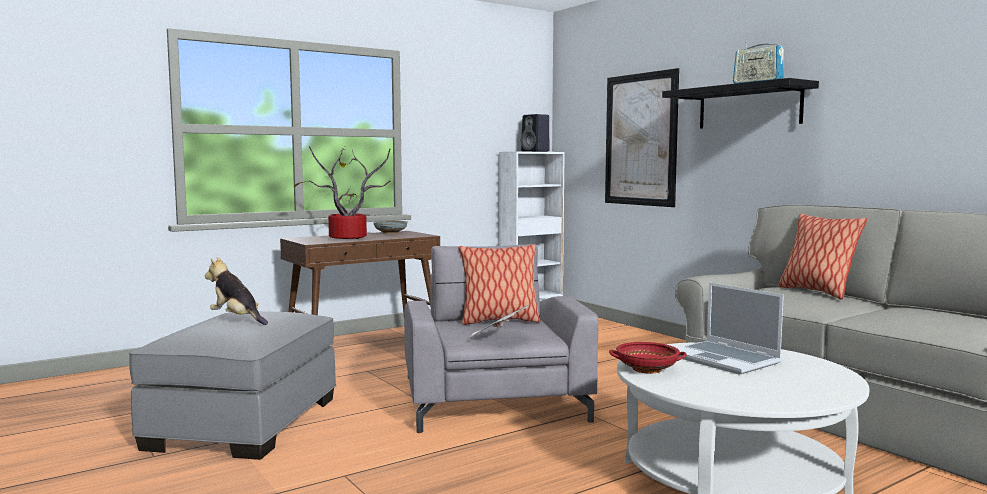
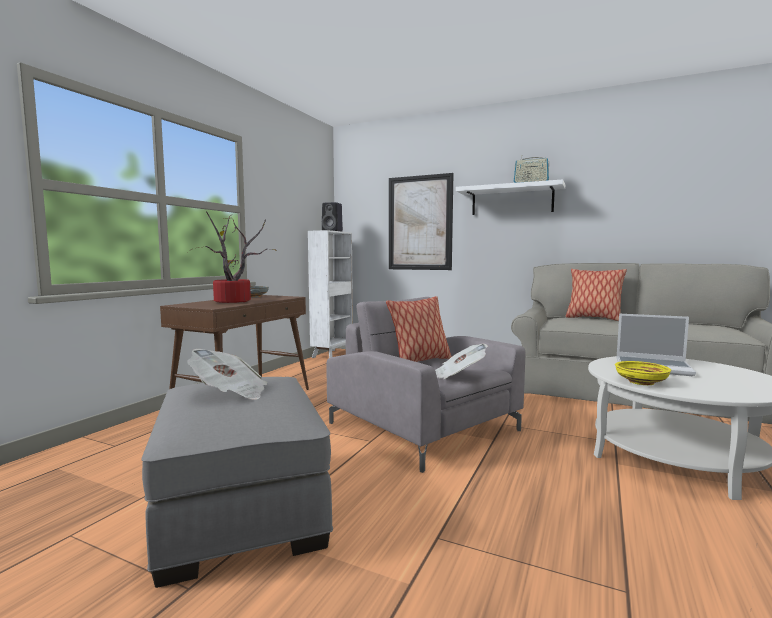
camera: 30 degrees left, 0 degrees up
plush toy [205,257,268,325] -> newspaper [188,349,267,400]
red bowl [609,342,687,373] -> yellow bowl [615,361,671,385]
black shelf [662,78,819,129] -> white shelf [456,179,565,215]

